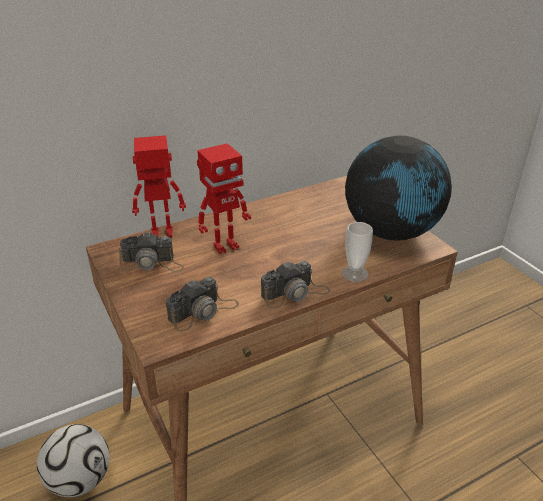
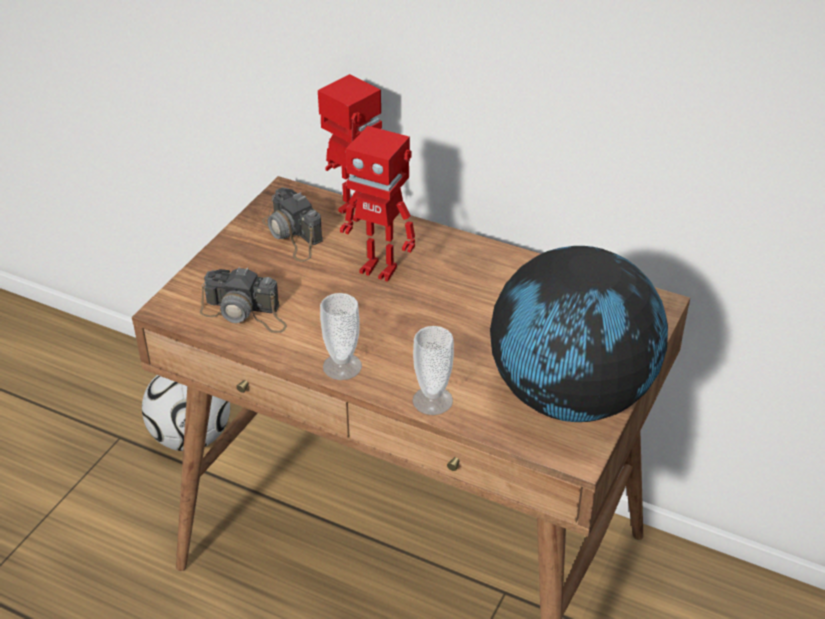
camera: 55 degrees right, 5 degrees up
camera [261,261,330,309] -> cup [320,293,362,380]

